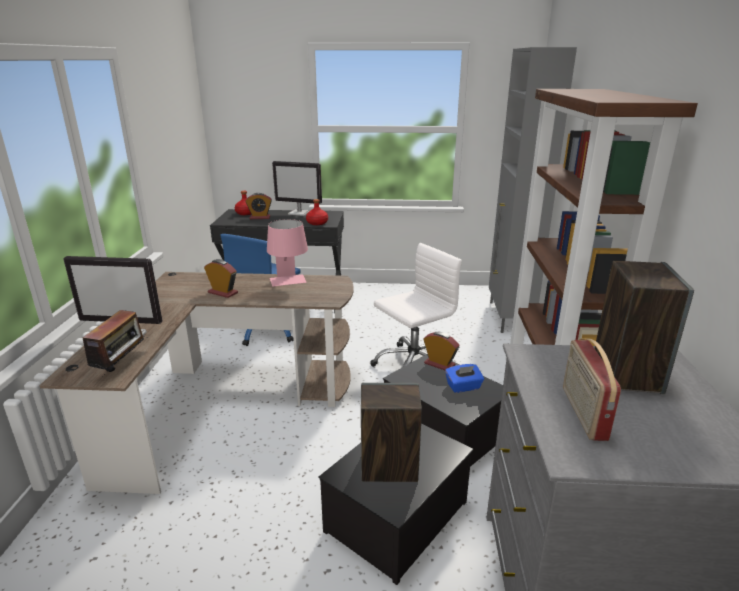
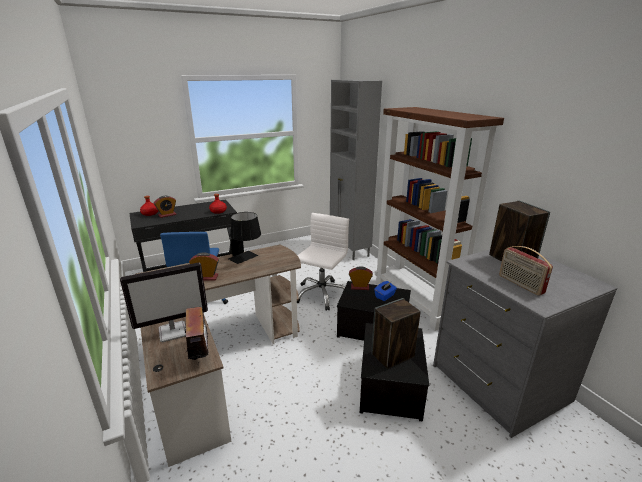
camera: 30 degrees left, 0 degrees up
pink table lamp [267,219,308,286] -> black table lamp [228,212,261,264]
monitor [272,161,322,216] -> none

